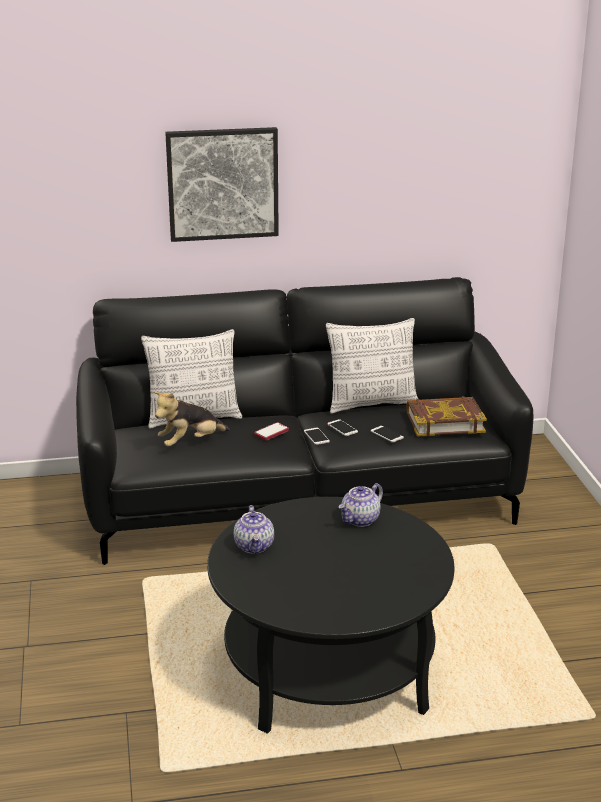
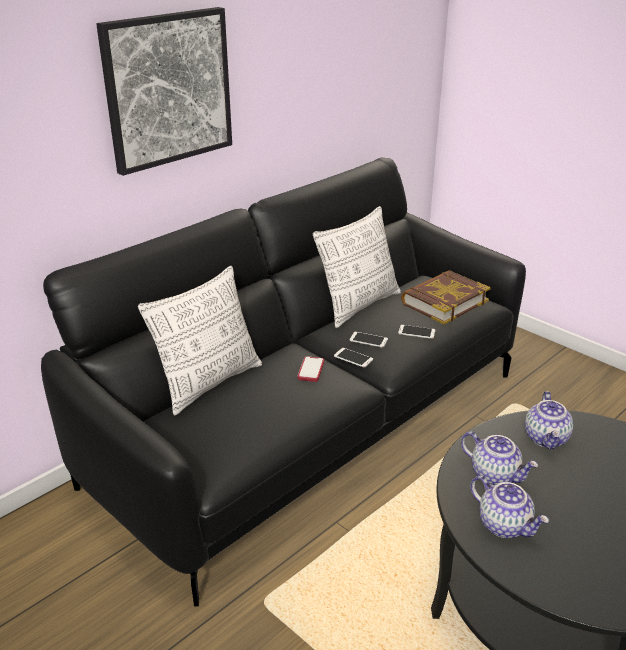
camera: 35 degrees left, 5 degrees up
plush toy [154,392,230,447] -> none
none -> teapot [461,431,538,486]

